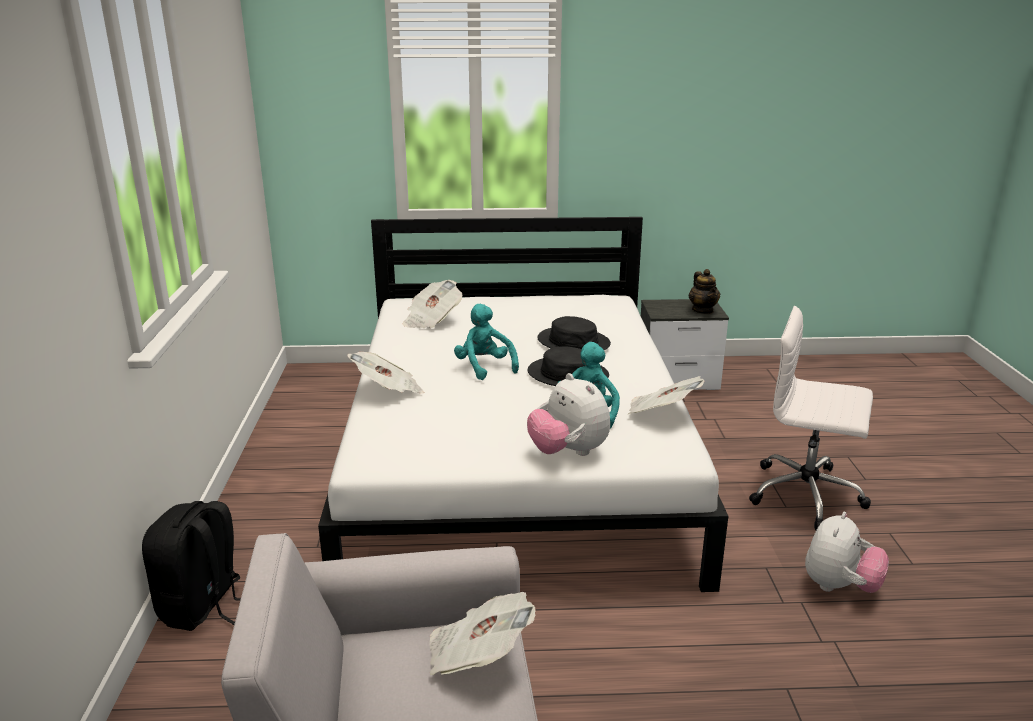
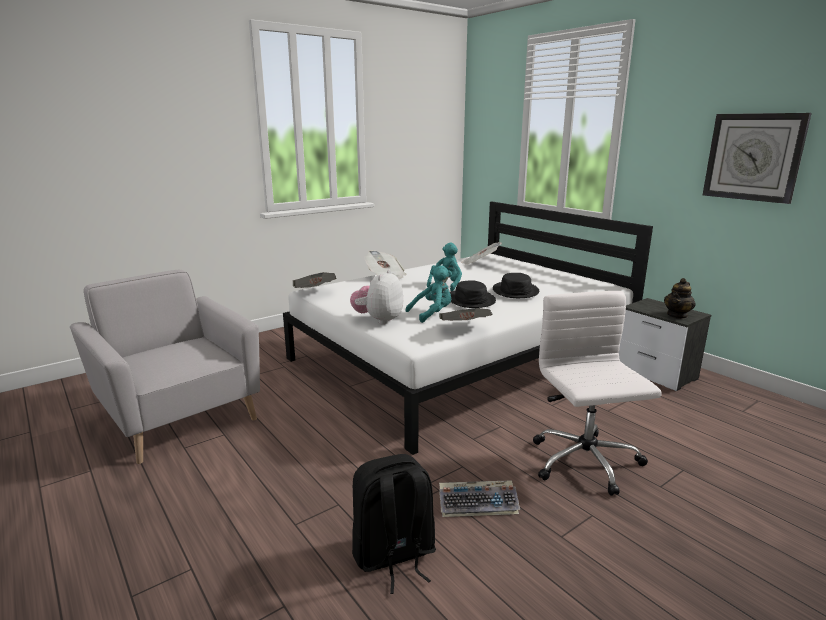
camera: 55 degrees right, 5 degrees down
black backpack [142,501,241,631] -> black backpack moved to [352,454,436,594]
newspaper [429,592,536,675] -> newspaper moved to [293,272,336,288]
plush toy [805,512,889,593] -> keyboard [439,481,520,517]
none -> wall clock [703,113,812,204]

